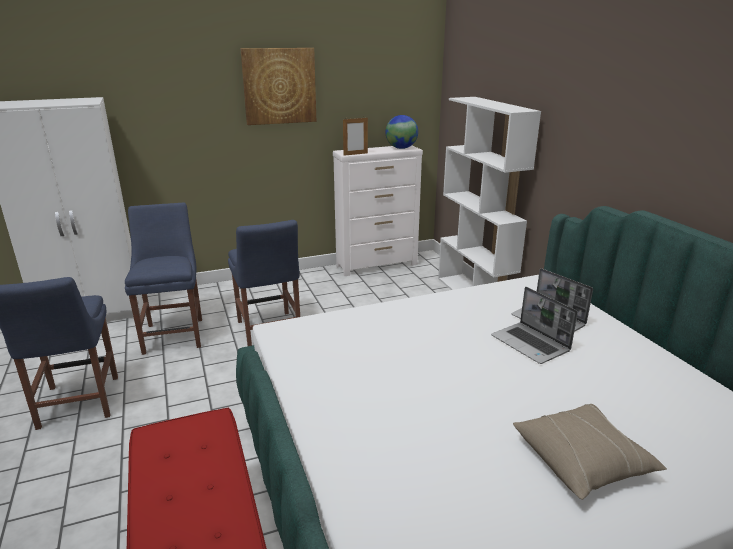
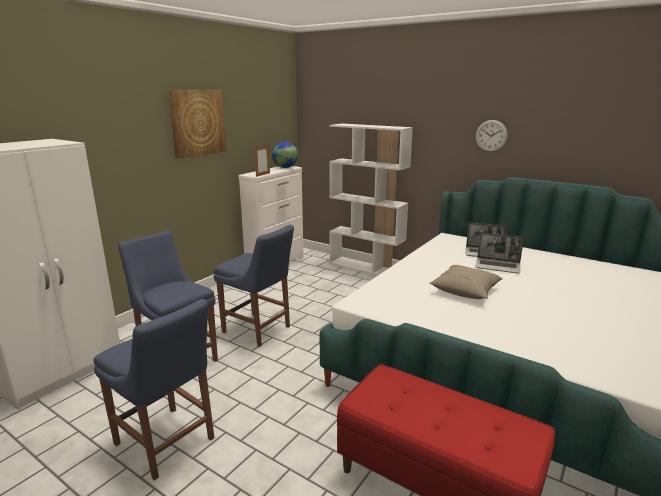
camera: 35 degrees left, 5 degrees down
beige pillow [513,404,667,500] -> beige pillow moved to [429,265,503,299]
none -> wall clock [476,120,507,152]

